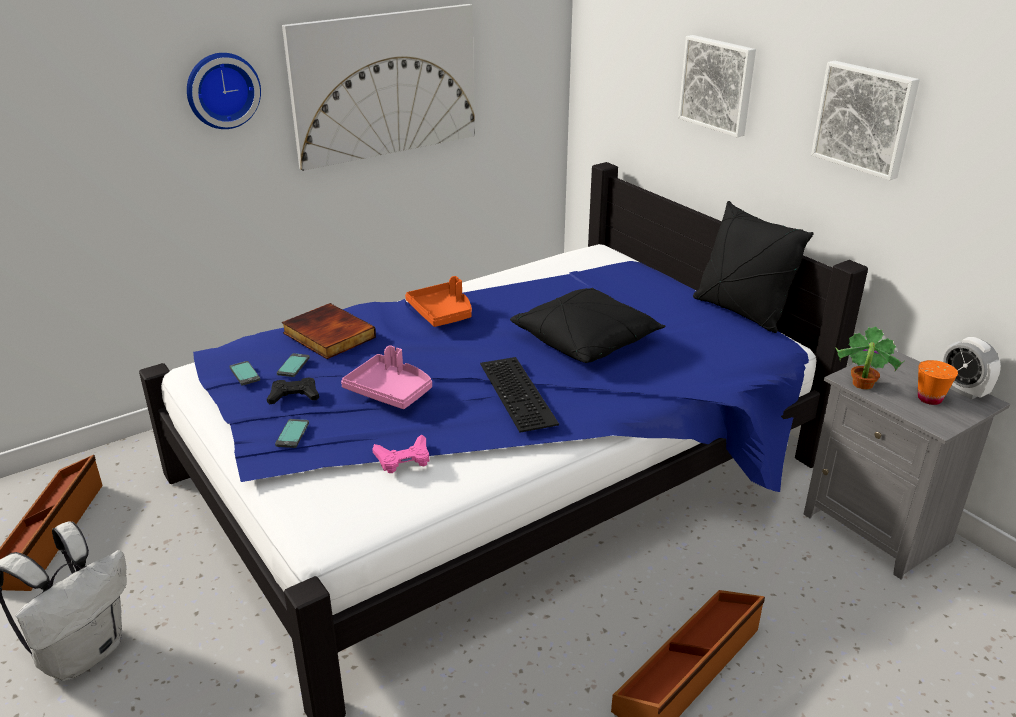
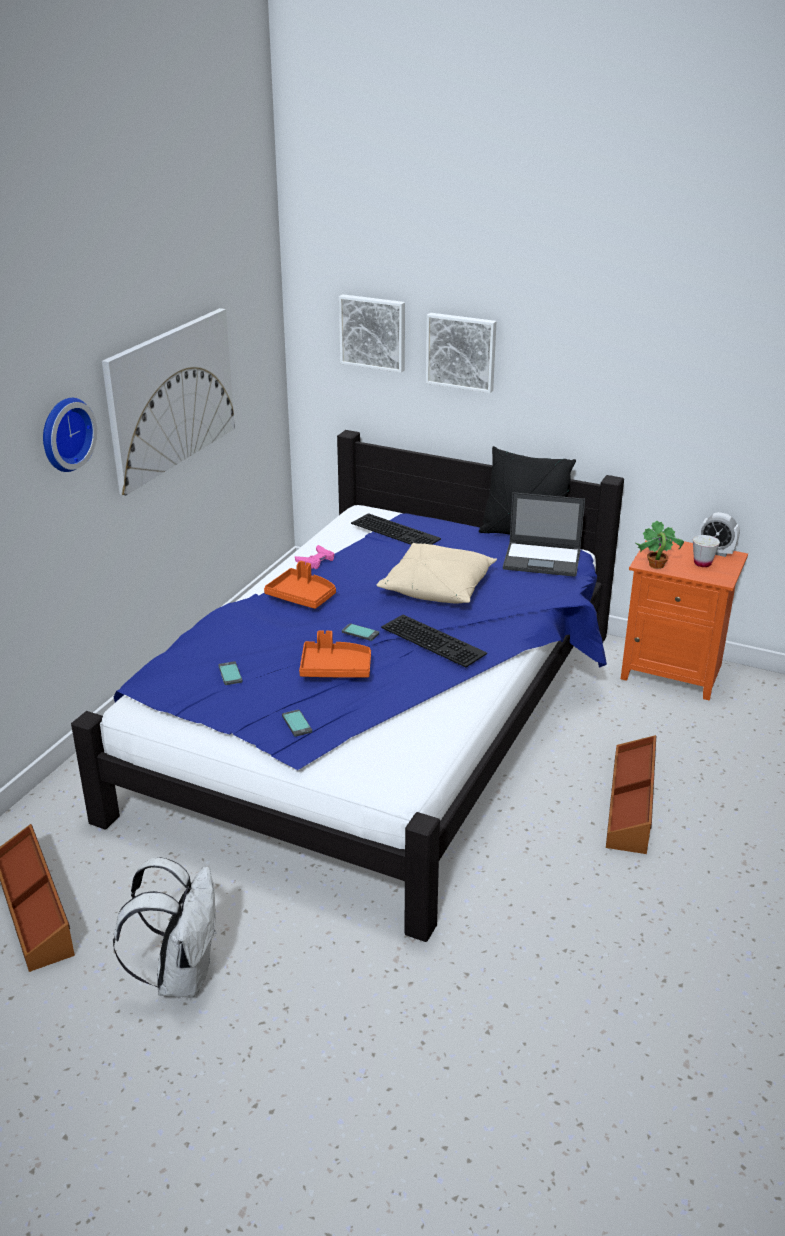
camera: 30 degrees left, 0 degrees up
phone [229,361,260,385] -> phone moved to [342,623,379,641]
black game controller [267,377,319,404] -> none
book [282,303,376,359] -> none
pink tray [341,345,432,409] -> orange tray [299,631,371,677]
pink game controller [372,435,429,473] -> pink game controller moved to [295,545,334,569]
black pillow [510,288,665,363] -> beige pillow [377,543,497,603]
grey nightstand [804,350,1010,580] -> orange nightstand [621,540,748,701]
picture [811,61,920,180] -> picture moved to [339,294,405,373]
orange cup [918,360,958,405] -> white cup [693,535,720,567]
none -> keyboard [351,513,441,545]
none -> laptop [503,492,585,577]

